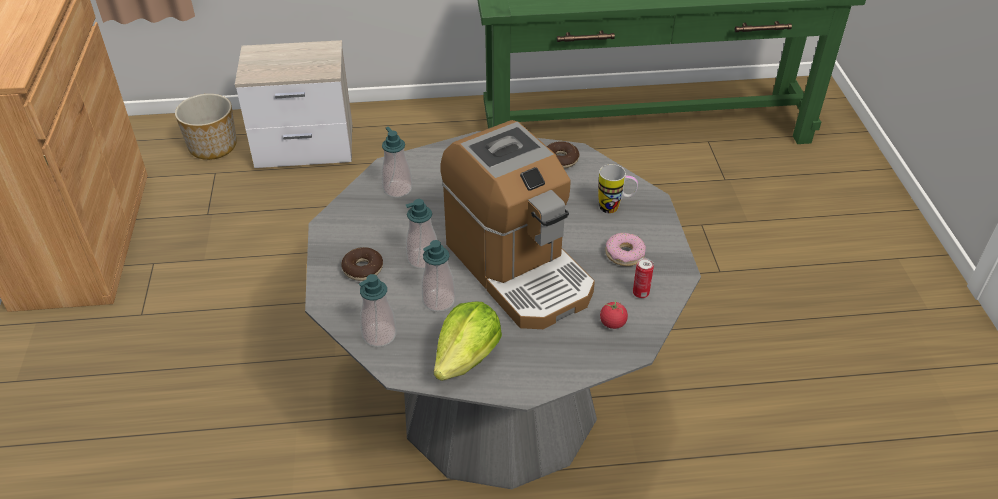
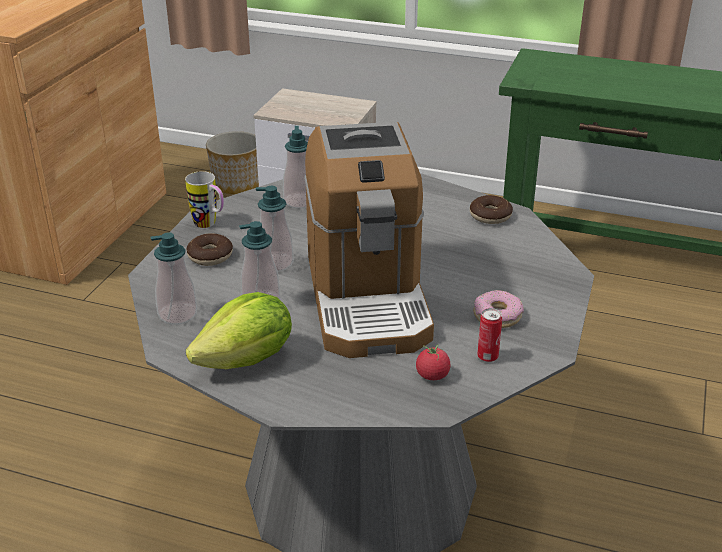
camera: 25 degrees right, 10 degrees down
mug [598,164,638,213] -> mug moved to [185,171,224,228]

